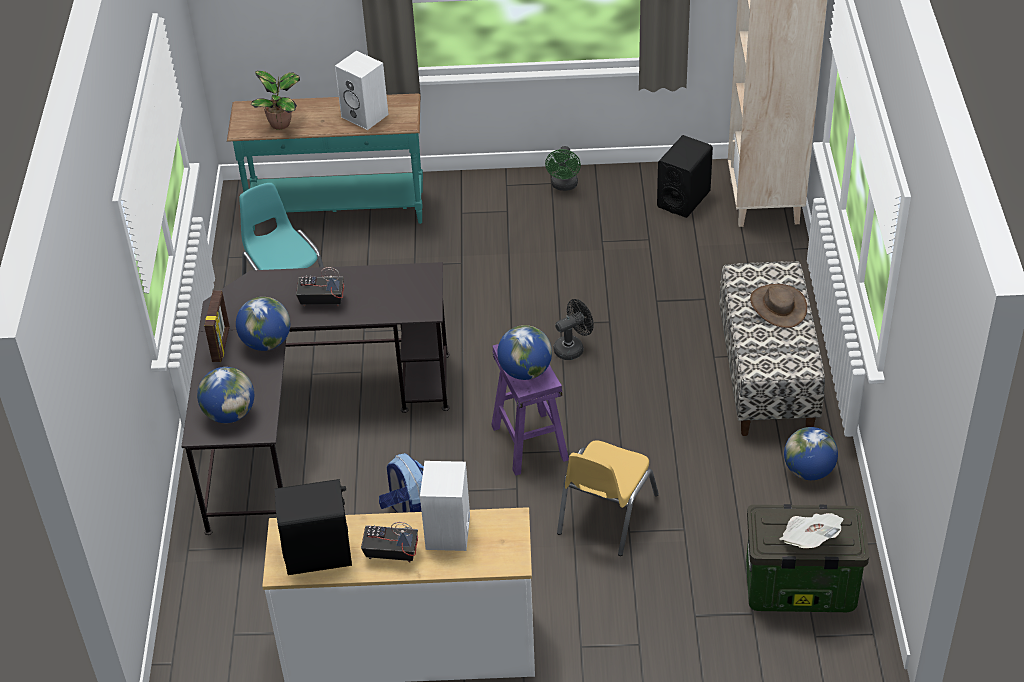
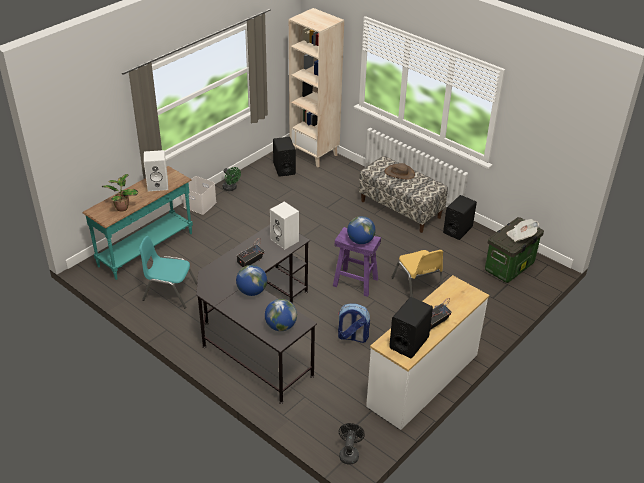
camera: 50 degrees left, 5 degrees down
picture frame [204,290,230,362] -> none
white speaker [420,461,470,551] -> white speaker moved to [270,202,299,249]
black fan [554,299,594,360] -> black fan moved to [339,423,365,465]
globe [784,427,838,480] -> black speaker [443,195,477,240]
none -> white storage box [182,176,217,215]

